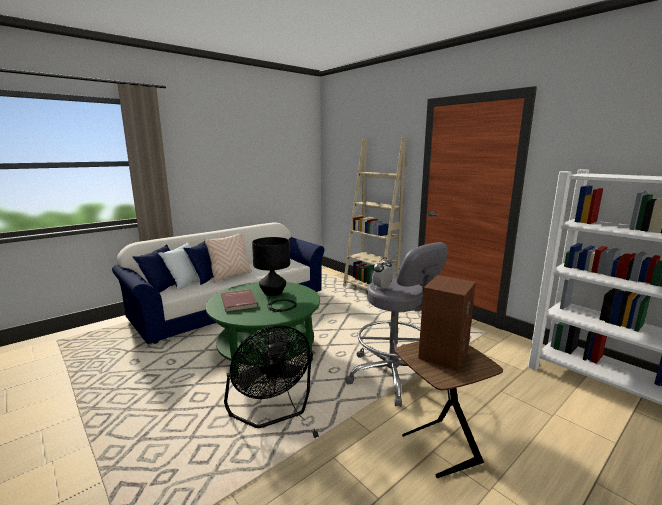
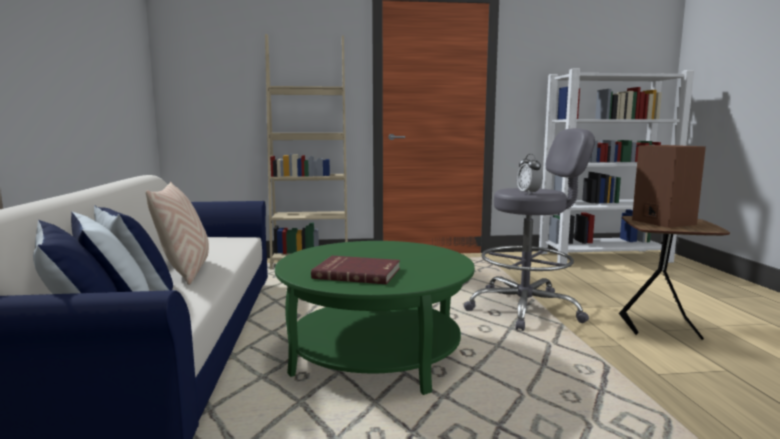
camera: 55 degrees left, 5 degrees down
black fan [224,325,319,439] -> none
black table lamp [252,237,297,312] -> none

